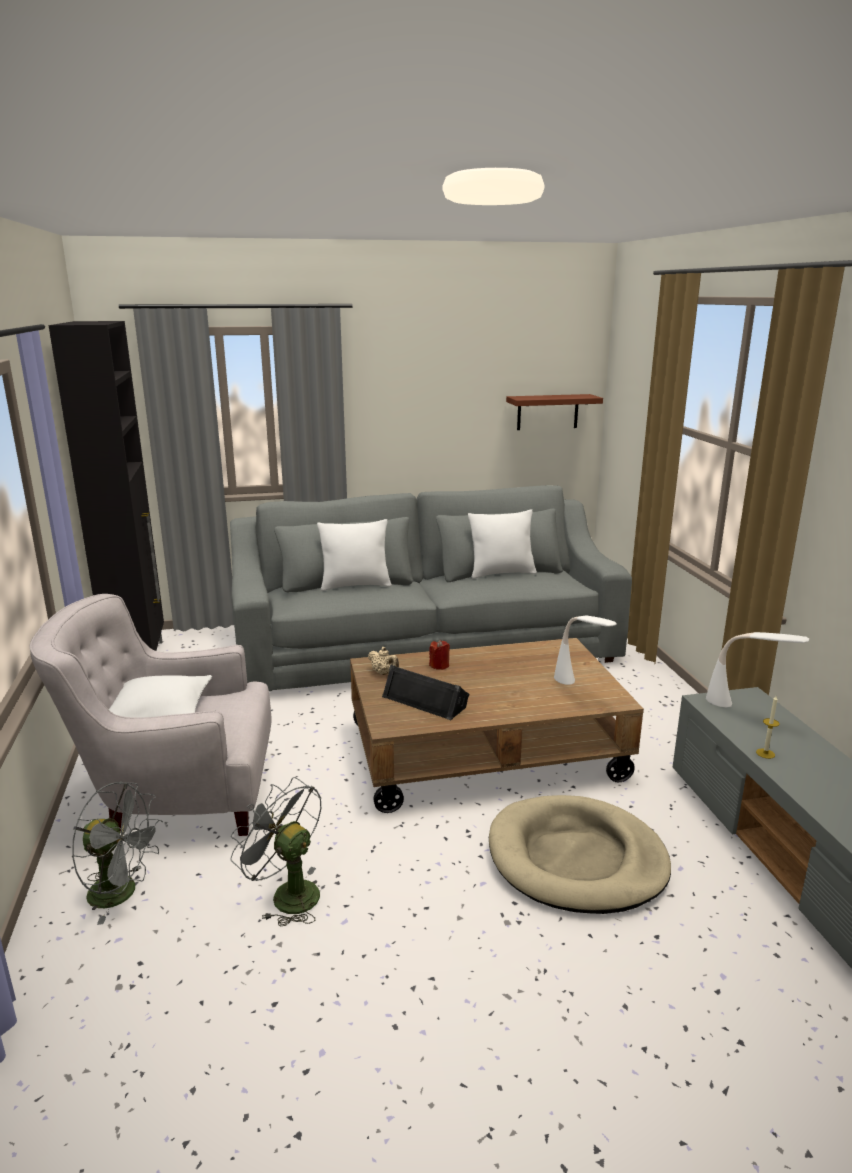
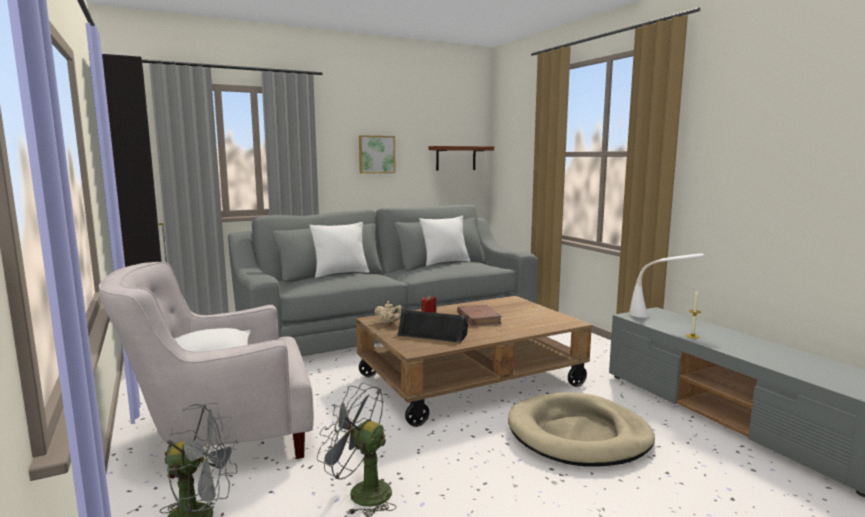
camera: 15 degrees left, 10 degrees down
white table lamp [554,615,617,685] -> none
none -> picture [359,135,396,174]
none -> brown book [457,305,502,326]

